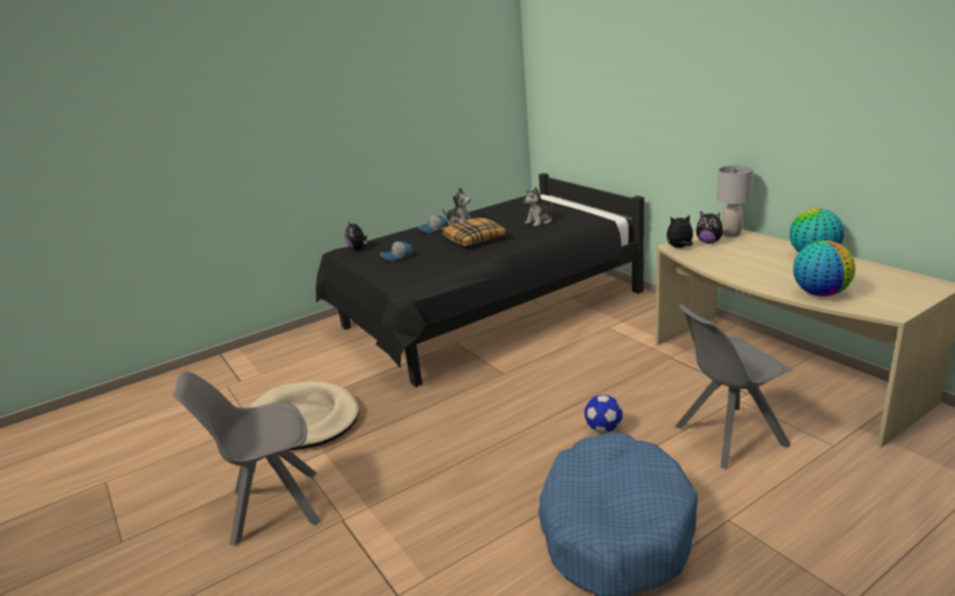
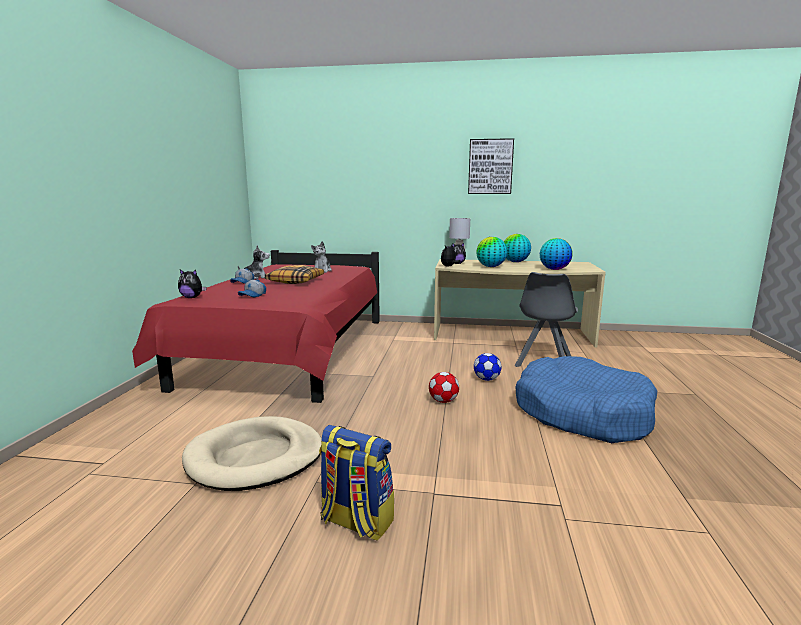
camera: 50 degrees left, 10 degrees down
grey chair [173,372,321,546] -> backpack [319,425,394,541]
black bed [316,173,644,387] -> red bed [132,250,380,403]
none -> football [429,372,459,403]
none -> picture [468,138,514,194]
none -> globe [476,237,507,267]

